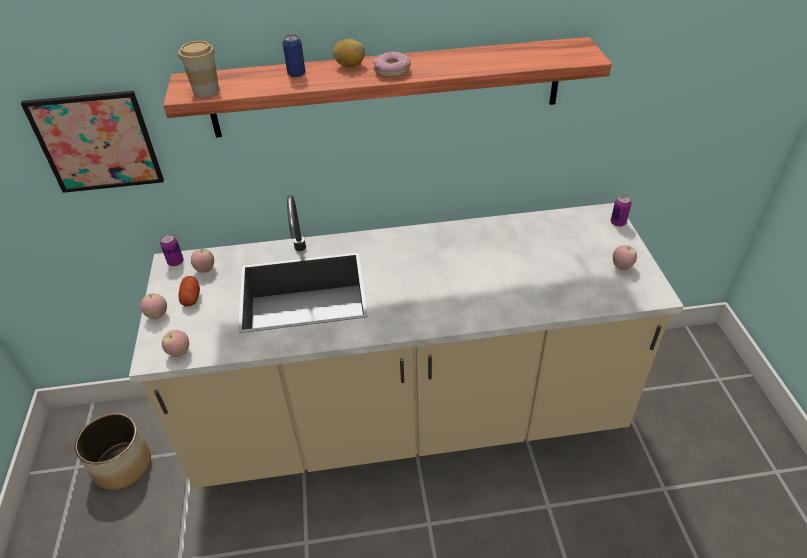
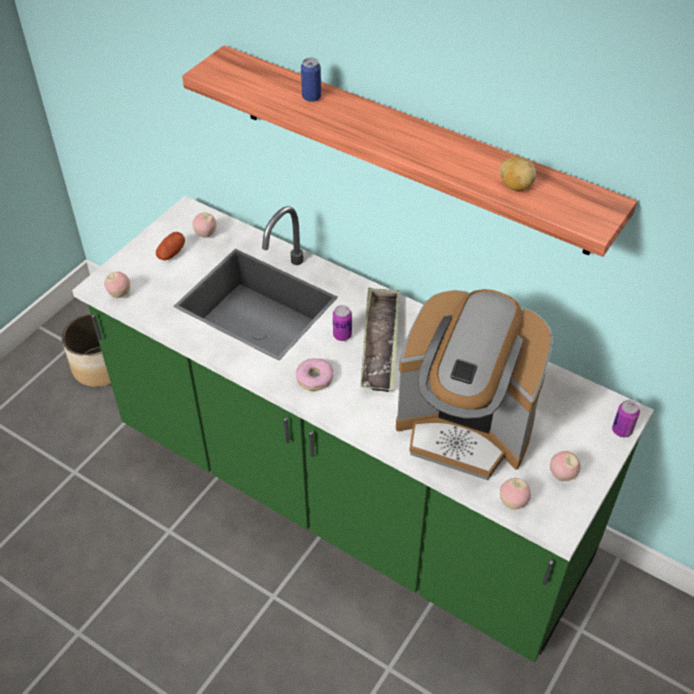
camera: 40 degrees right, 5 degrees up
picture [21,91,164,193] -> none
beige counter [129,195,684,488] -> green counter [72,196,654,663]
apple [140,293,167,319] -> apple moved to [500,478,531,509]
can [160,234,184,266] -> can moved to [333,305,352,341]
cup [178,41,219,97] -> none
potato [333,39,365,67] -> potato moved to [500,156,536,191]
donut [373,51,411,78] -> donut moved to [296,359,333,391]
none -> tray [360,288,399,392]
none -> coffee machine [396,289,553,480]

